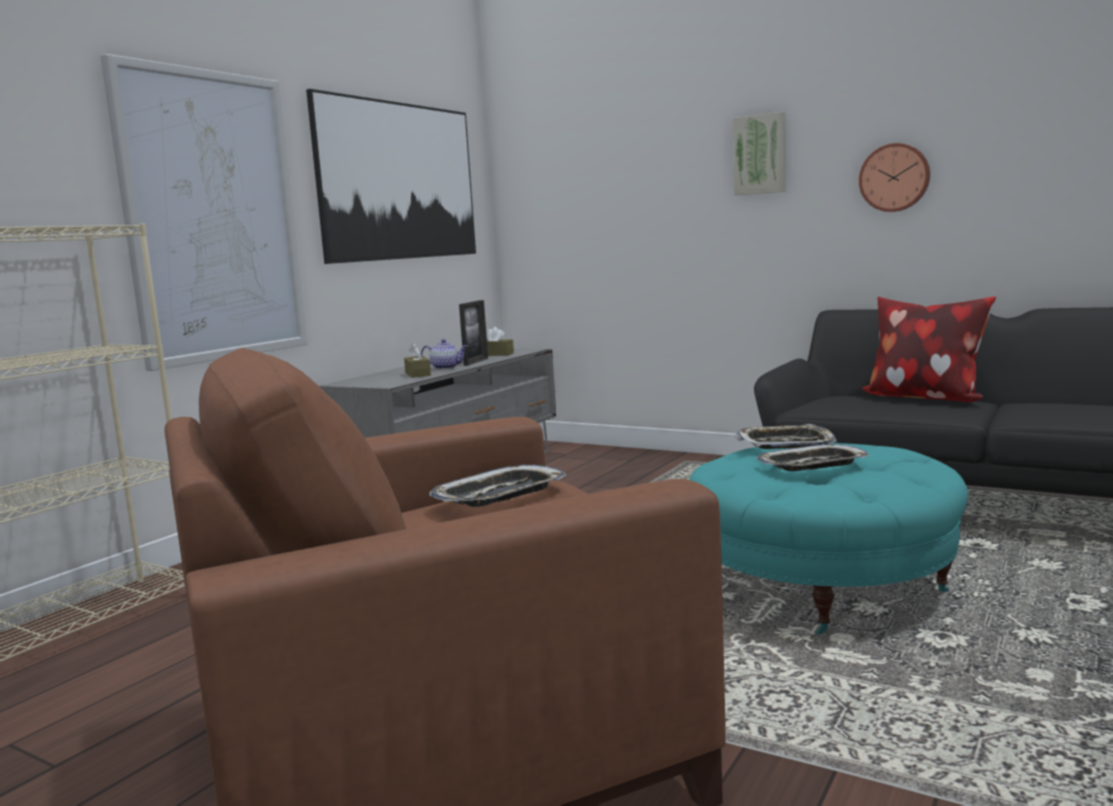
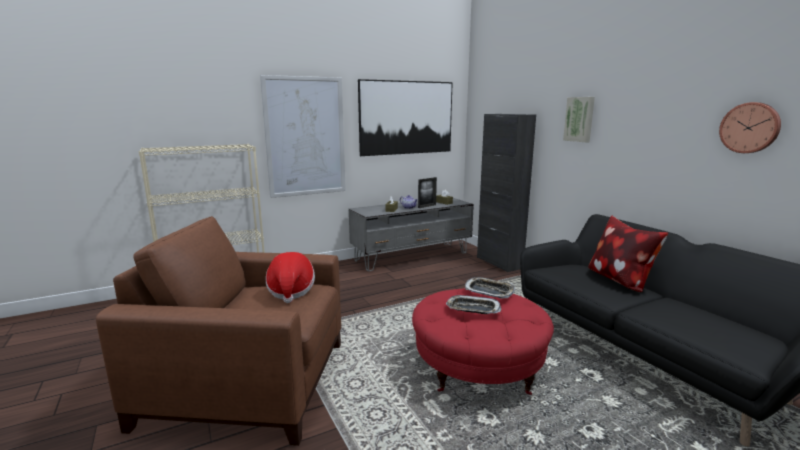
camera: 30 degrees right, 5 degrees up
tray [429,465,567,507] -> hat [266,252,315,303]
turquoise ottoman [689,443,968,635] -> red ottoman [412,288,554,395]
wall clock [859,143,930,212] -> wall clock moved to [719,102,781,153]
none -> black cabinet [477,114,536,272]

